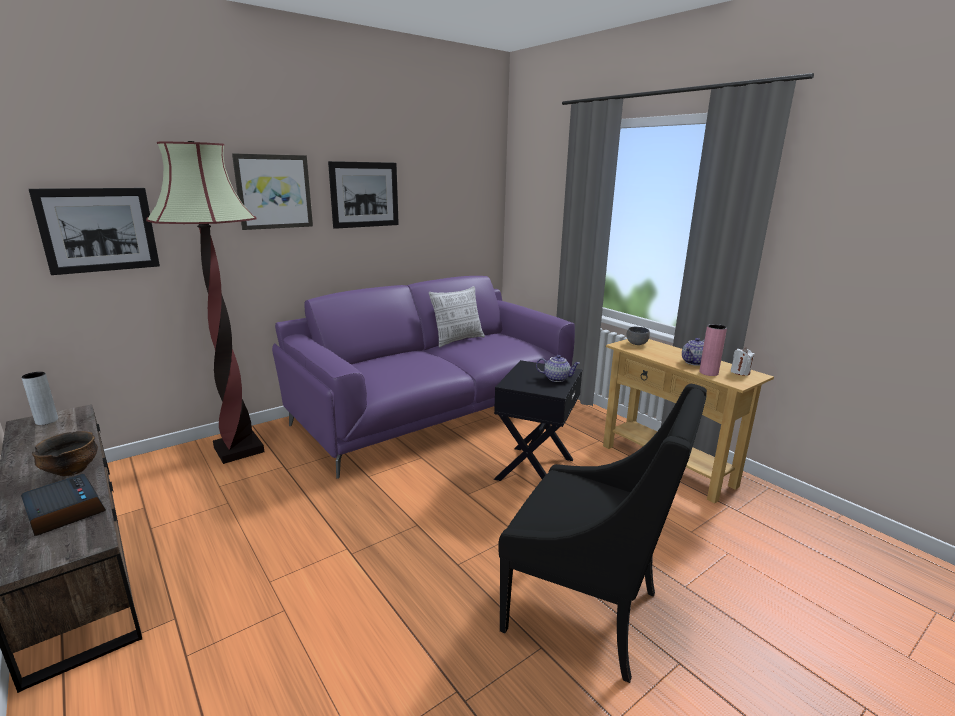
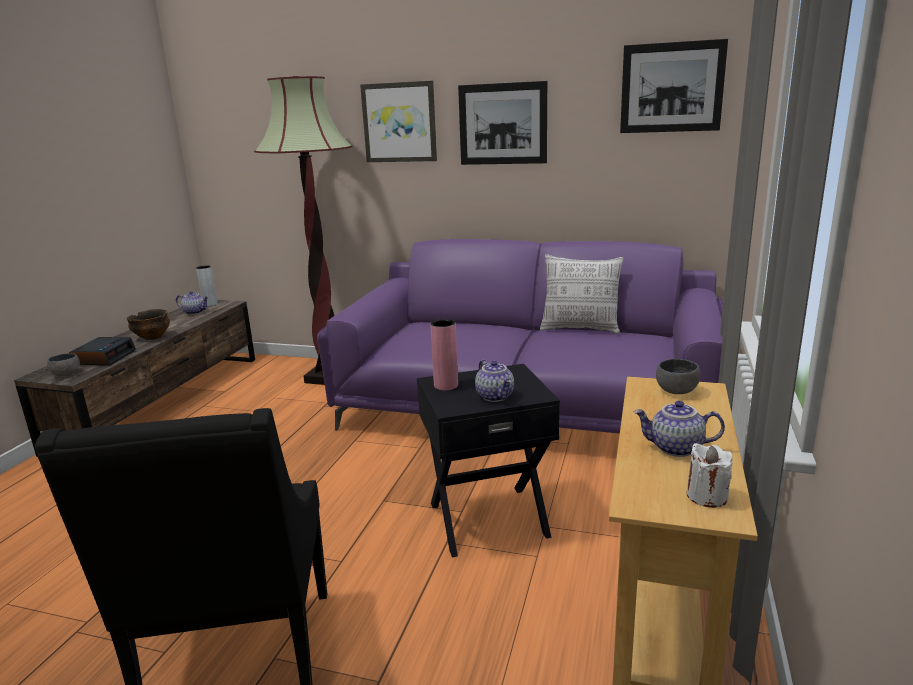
camera: 55 degrees right, 0 degrees up
picture [29,188,160,275] -> picture moved to [620,39,728,133]
pink vase [699,324,727,376] -> pink vase moved to [430,319,458,390]
none -> grey bowl [47,353,80,376]
none -> teapot [176,291,209,315]

